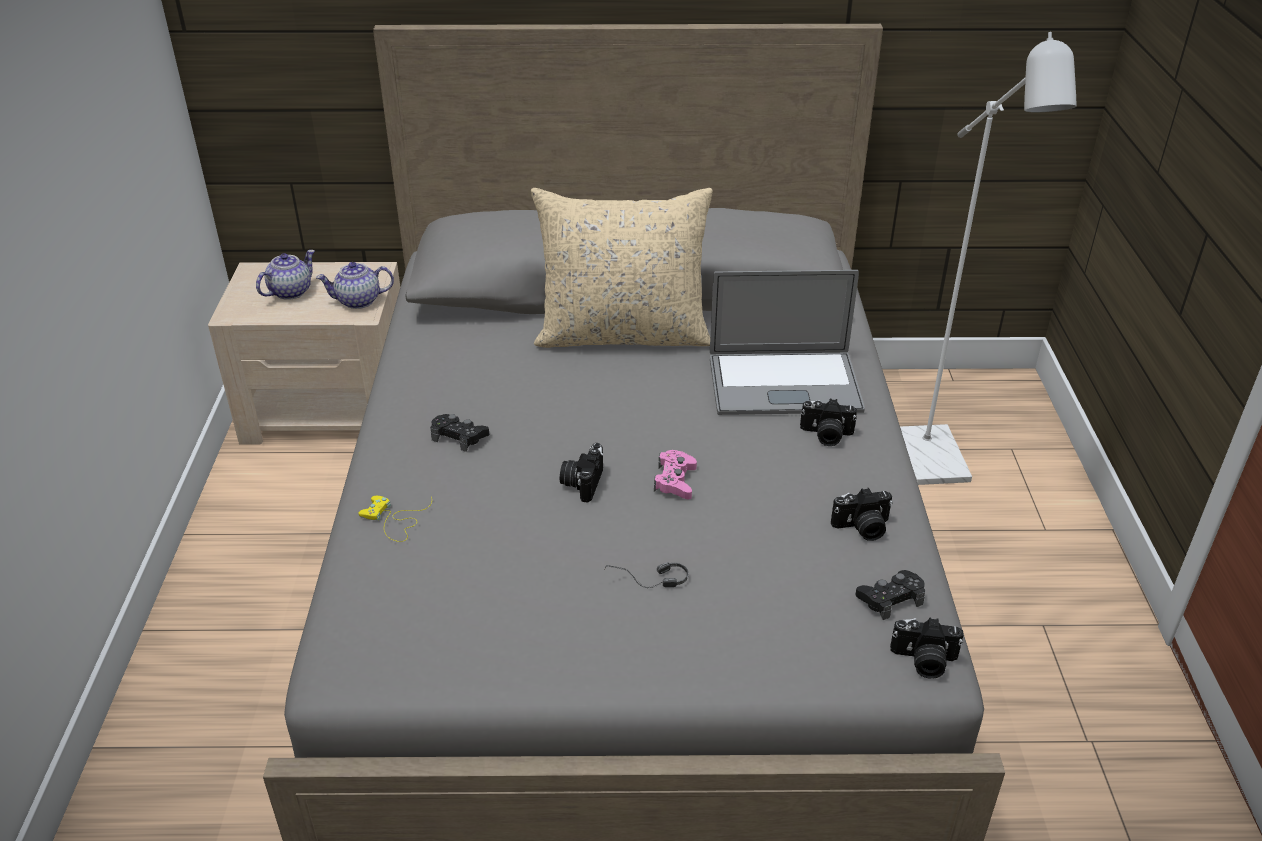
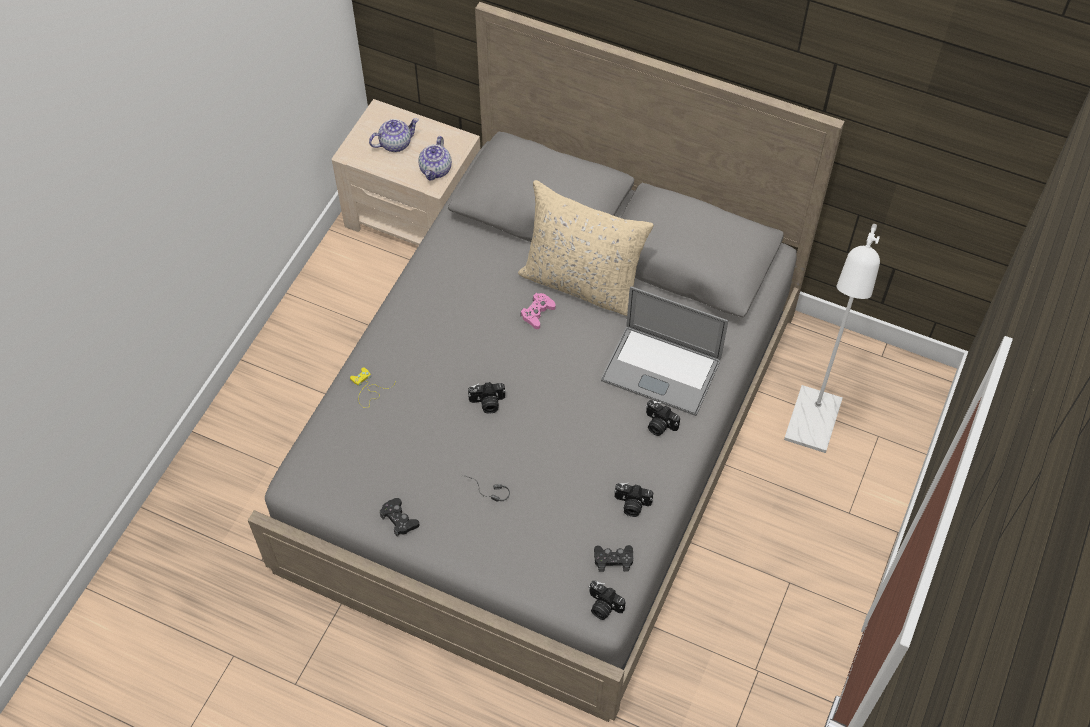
camera: 25 degrees right, 20 degrees up
teapot [316,262,394,309] -> teapot turned 90 degrees counterclockwise [418,136,452,181]
black game controller [430,414,489,452] -> black game controller moved to [380,498,419,537]
camera [560,443,603,503] -> camera turned 135 degrees counterclockwise [468,382,506,414]
pink game controller [654,450,697,499] -> pink game controller moved to [520,293,556,329]

